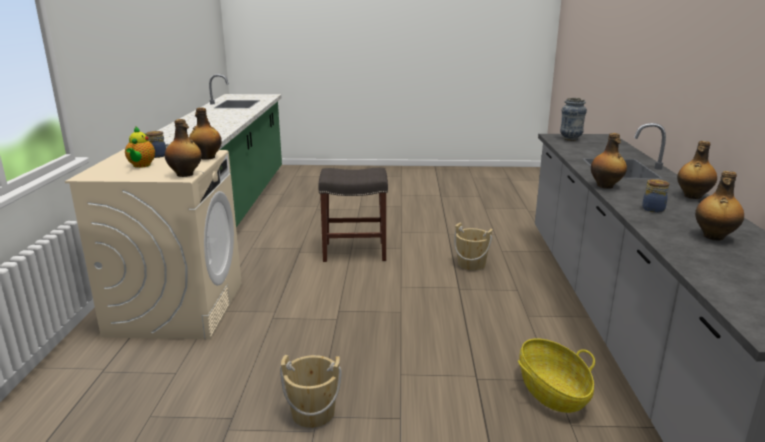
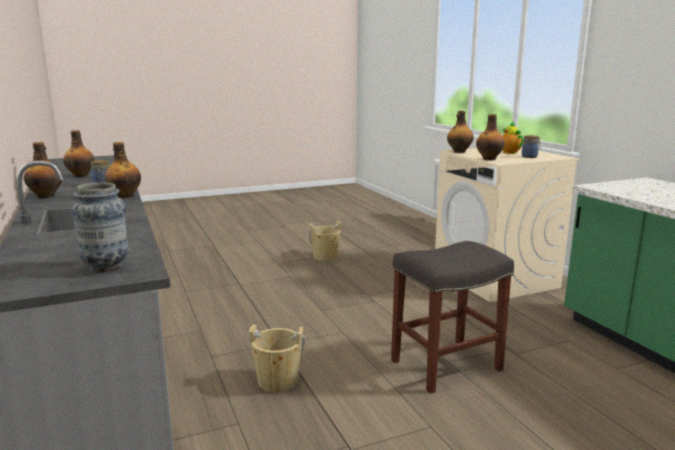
camera: 155 degrees right, 5 degrees down
basket [518,338,595,413] -> none

